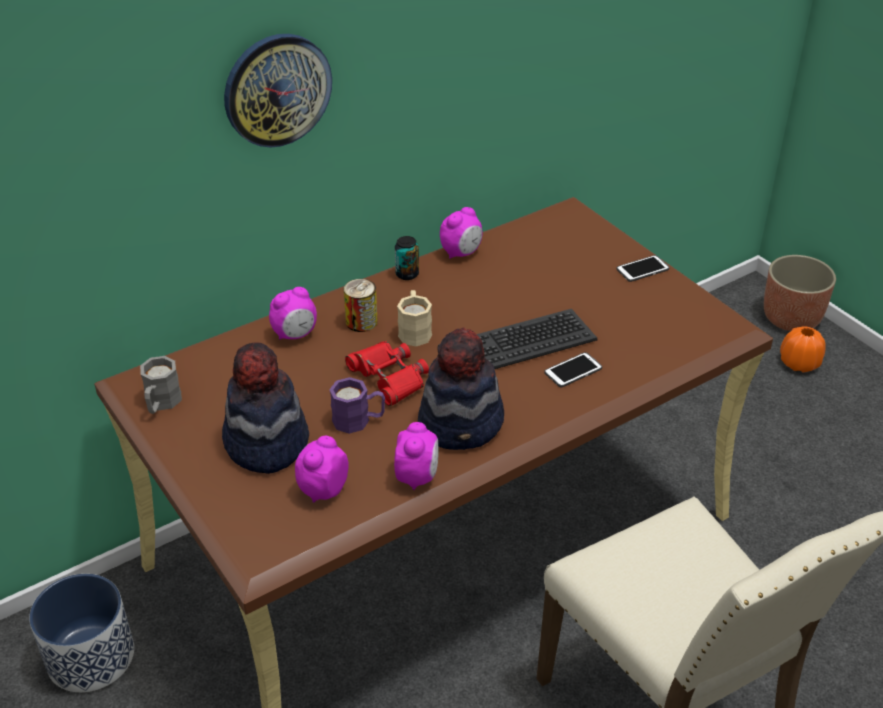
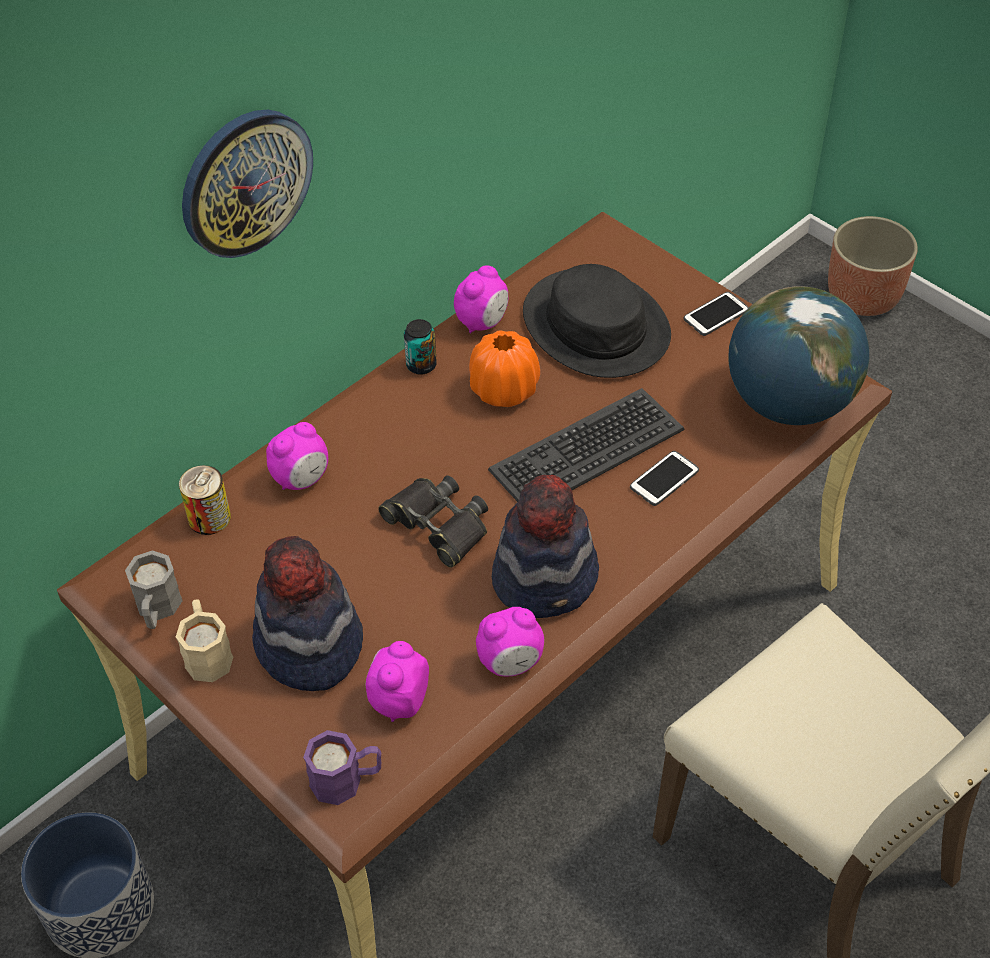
camera: 10 degrees left, 10 degrees up
purple mug [329,377,385,434] -> purple mug moved to [303,730,381,805]
can [344,279,378,332] -> can moved to [179,465,231,535]
red binoculars [345,341,429,406] -> black binoculars [378,475,488,568]
alarm clock [394,422,438,490] -> alarm clock turned 75 degrees clockwise [476,607,544,676]
beige mug [397,290,432,347] -> beige mug moved to [176,599,233,682]
orange vase [780,326,826,373] -> orange vase moved to [469,331,540,407]
none -> black hat [523,264,671,378]
none -> globe [728,286,869,425]

